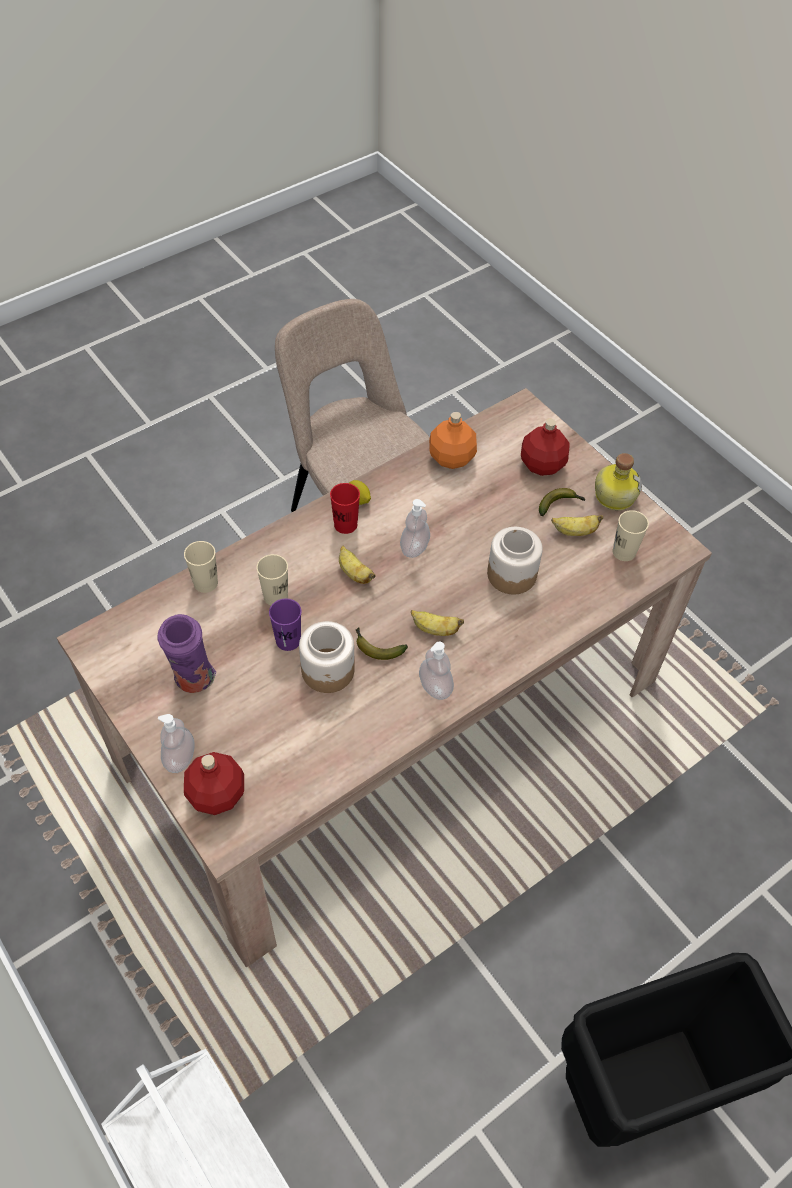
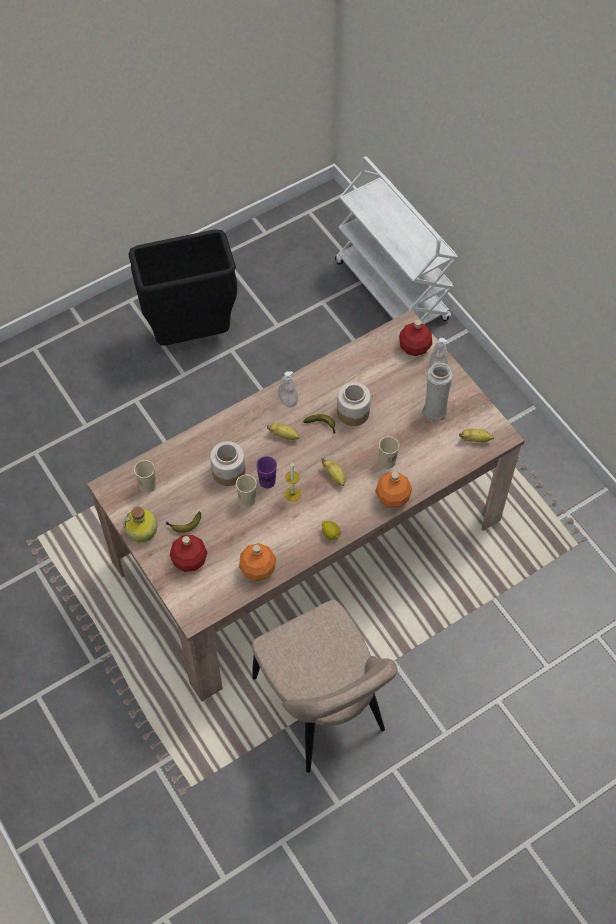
camera: 175 degrees left, 5 degrees up
purple vase [157,614,216,693] -> white vase [422,363,453,421]
beige cup [184,541,218,593] -> beige cup moved to [236,475,257,507]
purple cup [269,598,301,651] -> purple cup moved to [256,456,277,489]
red cup [330,483,360,534] -> none
soap dispenser [400,499,430,558] -> candle [285,463,301,501]
banana [551,515,603,536] -> banana moved to [459,429,494,442]
none -> orange bottle [375,472,412,508]

